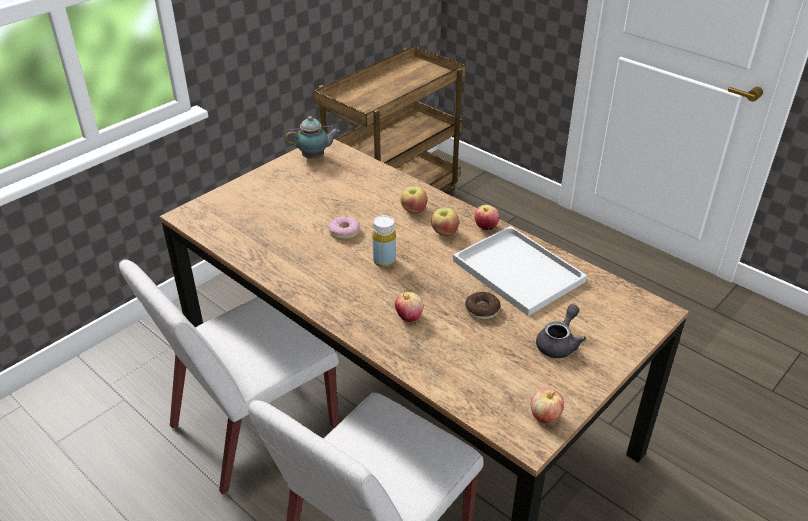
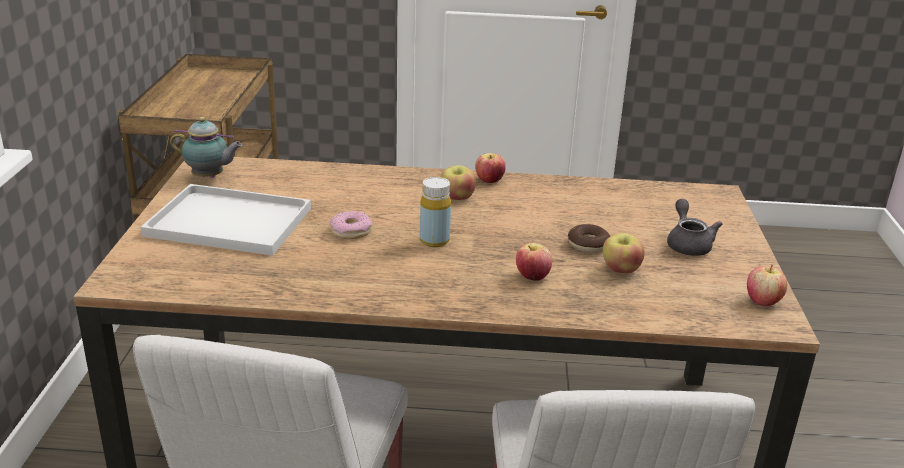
camera: 40 degrees left, 10 degrees down
teapot [285,116,340,159] -> teapot turned 60 degrees clockwise [170,117,242,178]
apple [400,186,427,214] -> apple moved to [603,233,645,273]
white tray [453,226,587,316] -> white tray moved to [141,184,311,256]

